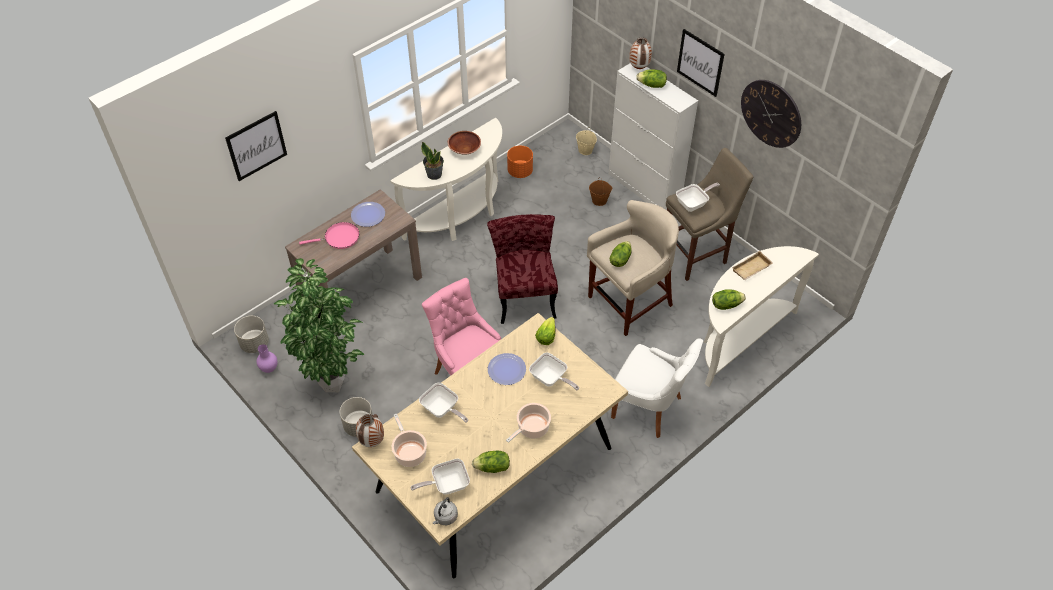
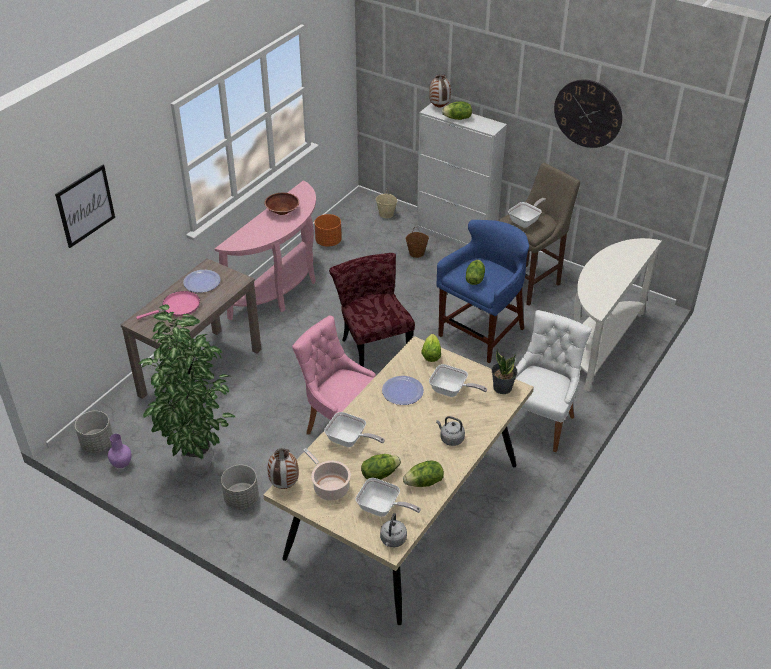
camera: 15 degrees left, 10 degrees down
white console table [390,118,502,241] -> pink console table [215,181,316,320]
frying pan [411,458,470,495] -> frying pan turned 120 degrees counterclockwise [356,478,421,517]
potted plant [421,142,444,180] -> potted plant moved to [492,349,518,394]
cooking pot [506,403,551,443] -> grey kettle [436,416,465,446]
beige stool [587,200,679,336] -> blue stool [436,220,529,363]
white chair [611,338,703,438] -> white chair turned 75 degrees counterclockwise [515,310,592,452]
picture [677,29,725,97] -> none
lettuce [712,289,746,310] -> lettuce moved to [361,454,401,480]
beige tray [732,251,773,280] -> none

